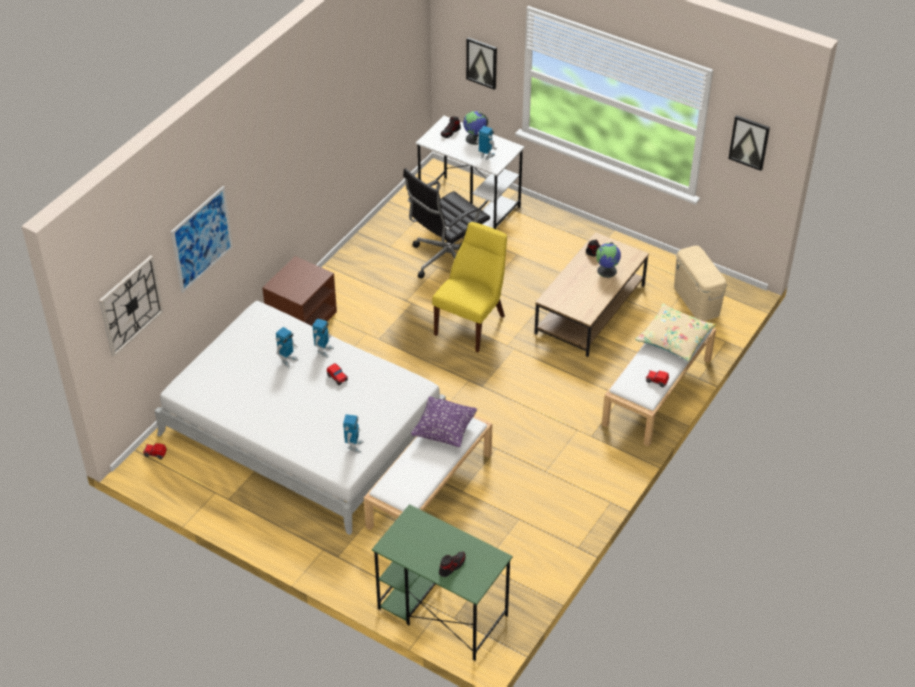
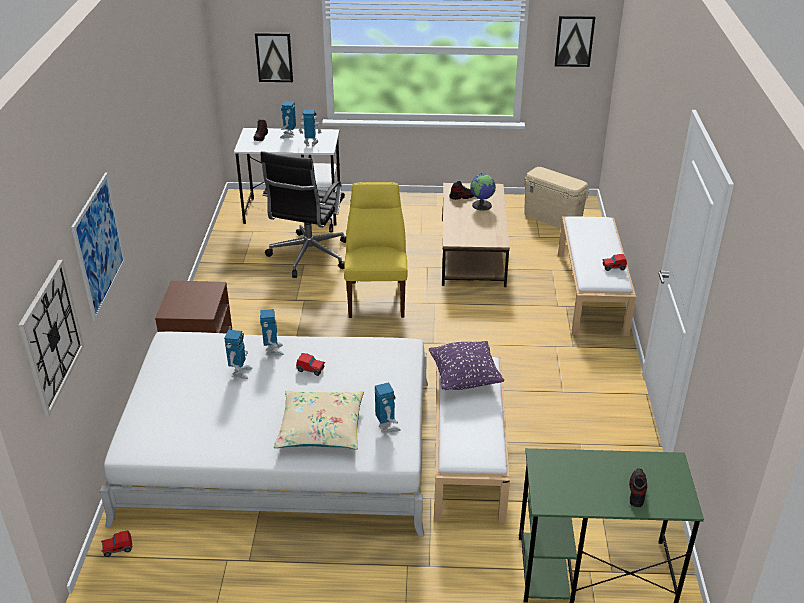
camera: 30 degrees left, 10 degrees down
globe [463,111,488,145] -> toy robot [280,101,296,138]
beige pillow [635,303,716,362] -> beige pillow moved to [274,390,364,450]

